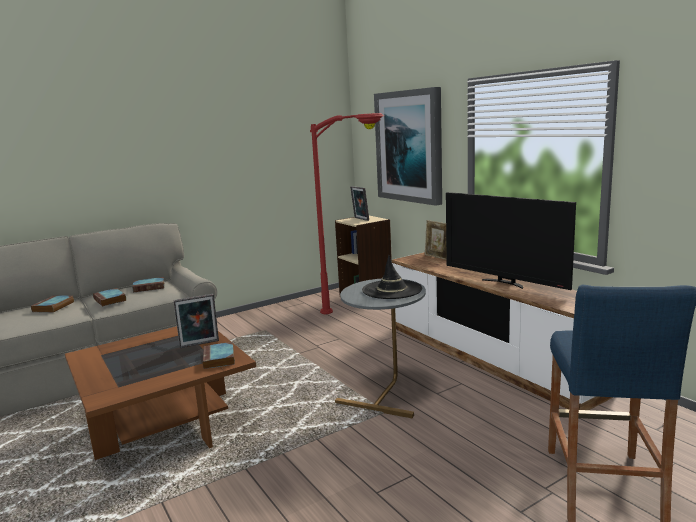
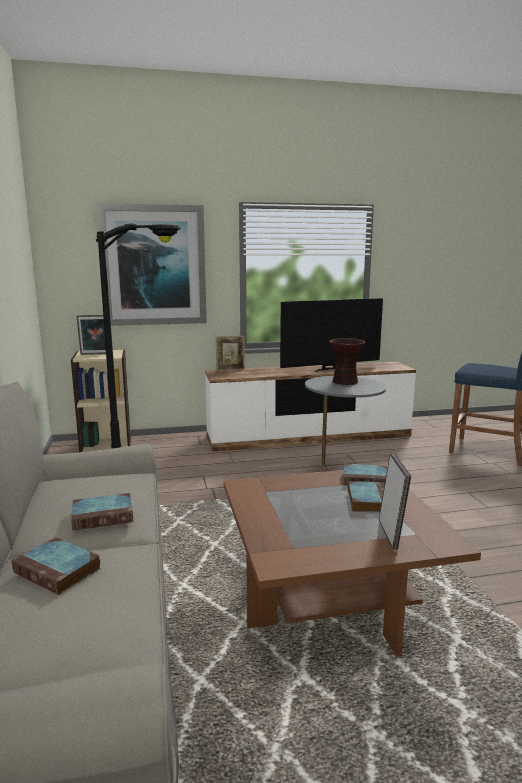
camera: 70 degrees left, 0 degrees up
book [132,277,165,293] -> book moved to [348,481,384,512]
picture frame [173,294,219,348] -> picture frame moved to [379,453,411,550]
red floor lamp [310,113,384,314] -> black floor lamp [96,224,181,448]
black hat [362,255,422,299] -> vase [329,338,365,385]

